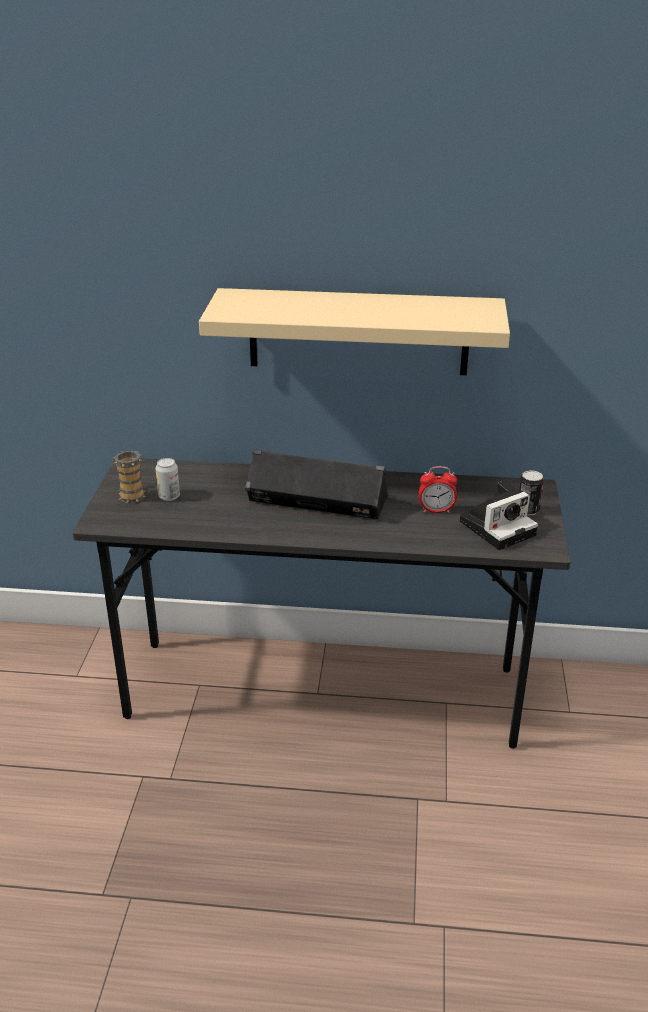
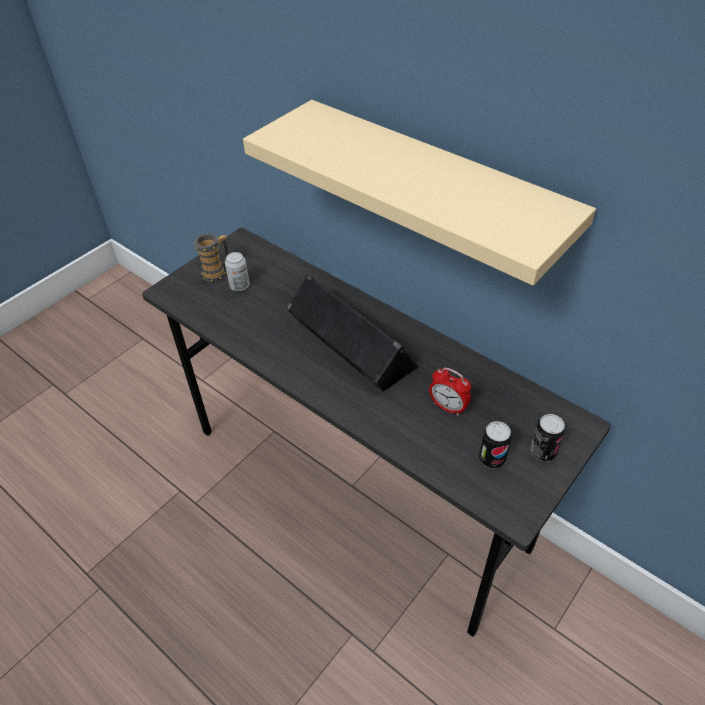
camera: 35 degrees right, 15 degrees up
camera [460,481,538,550] -> can [479,421,512,469]

